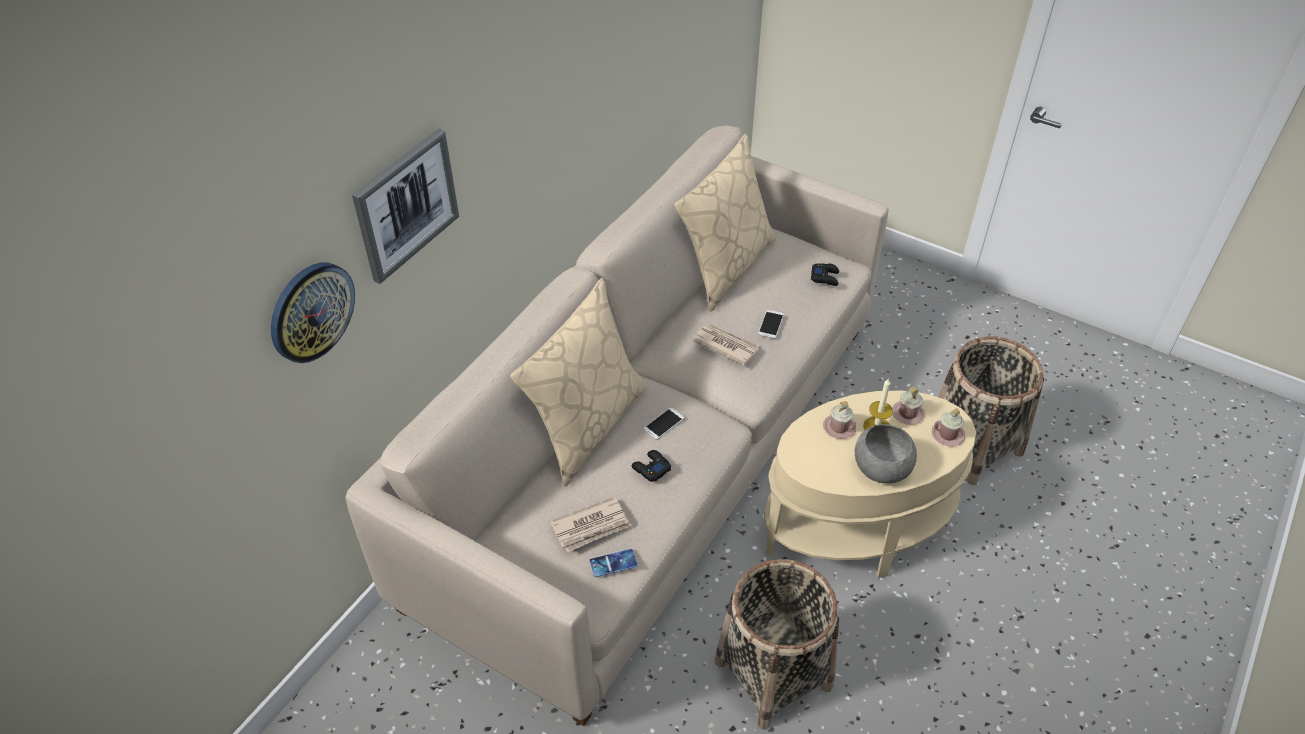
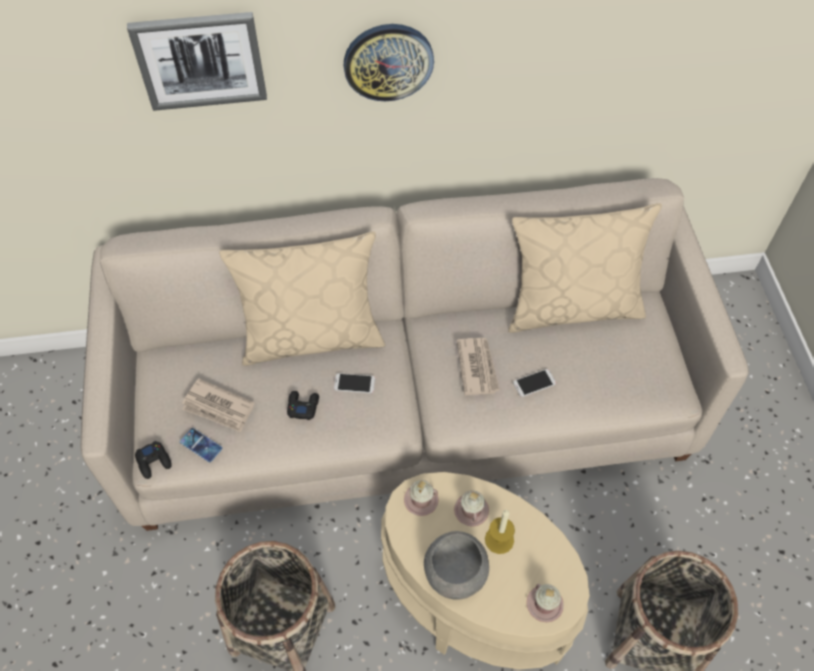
camera: 50 degrees right, 10 degrees up
wall clock [271,262,355,363] -> wall clock moved to [344,24,434,101]
black game controller [811,263,839,286] -> black game controller moved to [135,441,172,479]
pink mug [892,387,925,425] -> pink mug moved to [404,480,439,516]

